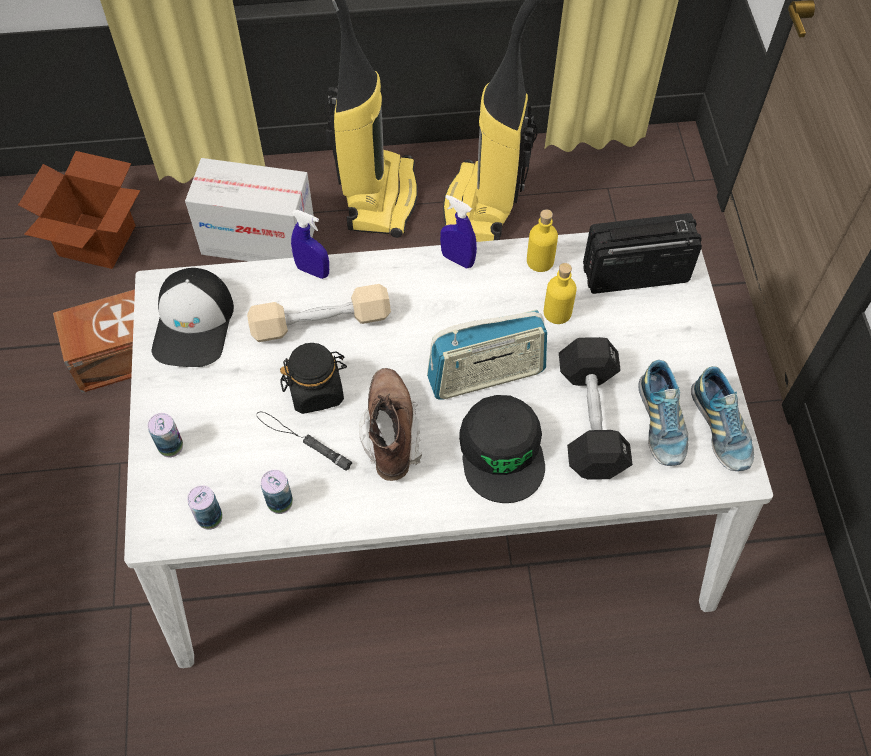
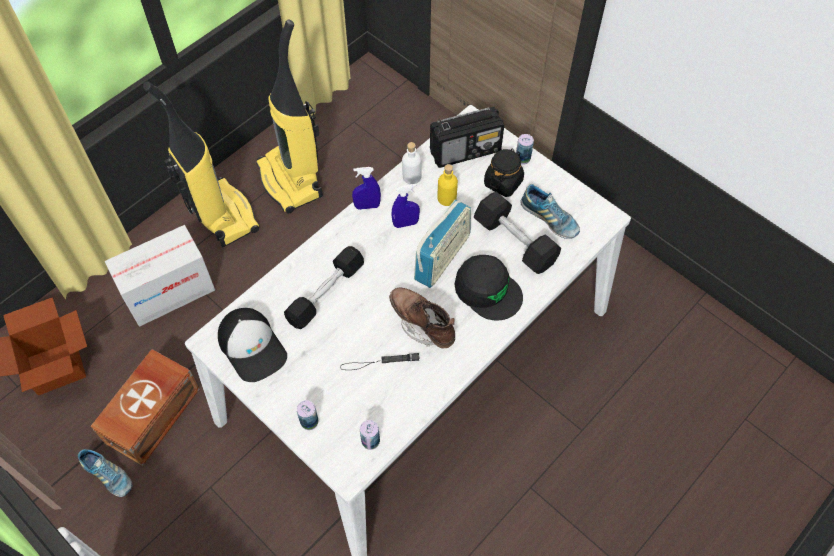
camera: 40 degrees left, 0 degrees up
beige dumbbell [247,284,391,342] -> black dumbbell [284,246,364,329]
can [261,470,293,514] -> can moved to [516,134,534,165]
black jar [280,343,347,414] -> black jar moved to [484,148,524,197]
blue spray bottle [291,210,329,279] -> blue spray bottle moved to [391,184,420,228]
yellow bottle [527,209,558,272] -> white bottle [402,142,422,184]
radio [583,213,702,294] -> radio turned 150 degrees counterclockwise [430,107,504,168]
shoe [691,366,754,471] -> shoe moved to [78,449,132,497]

